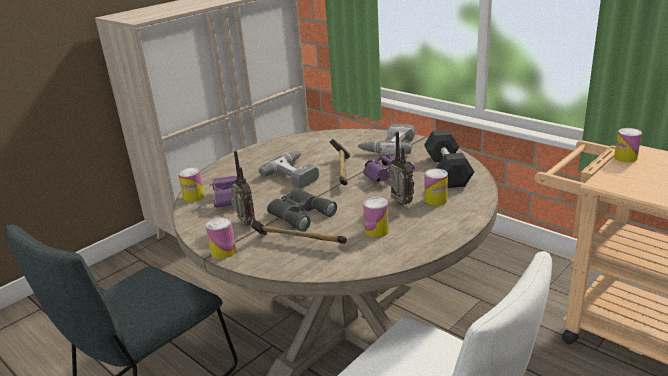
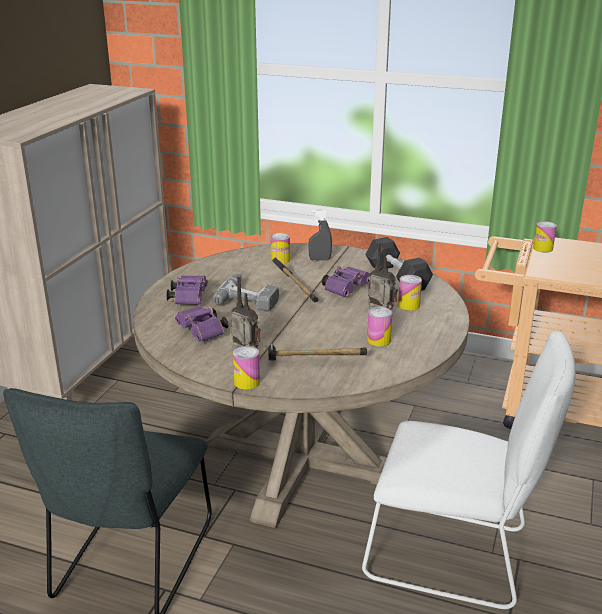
camera: 25 degrees left, 0 degrees up
can [178,167,204,202] -> can moved to [270,233,290,264]
grey binoculars [267,189,337,232] -> none
power drill [358,124,415,155] -> grey spray bottle [308,210,332,261]
none -> purple binoculars [166,275,208,305]

